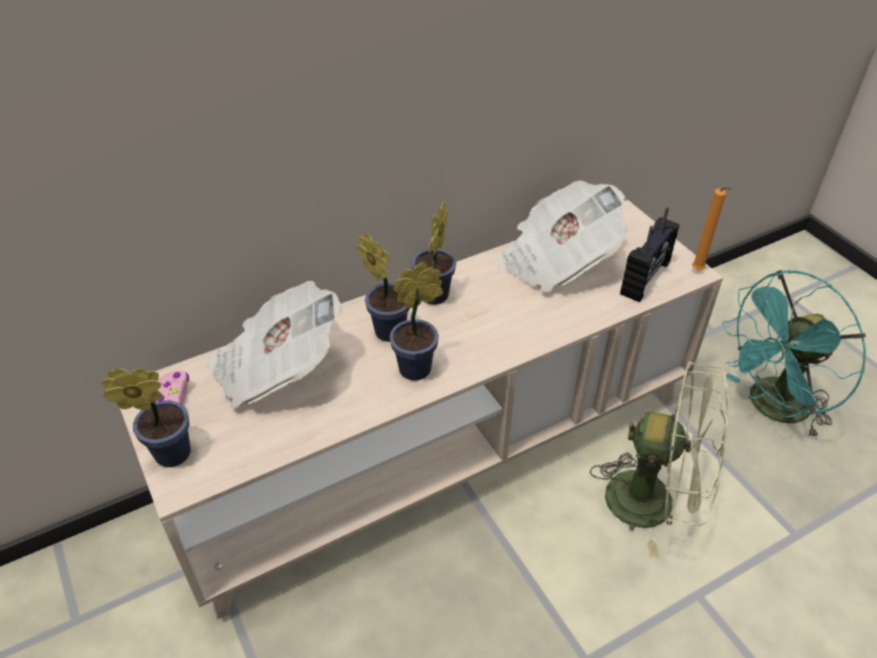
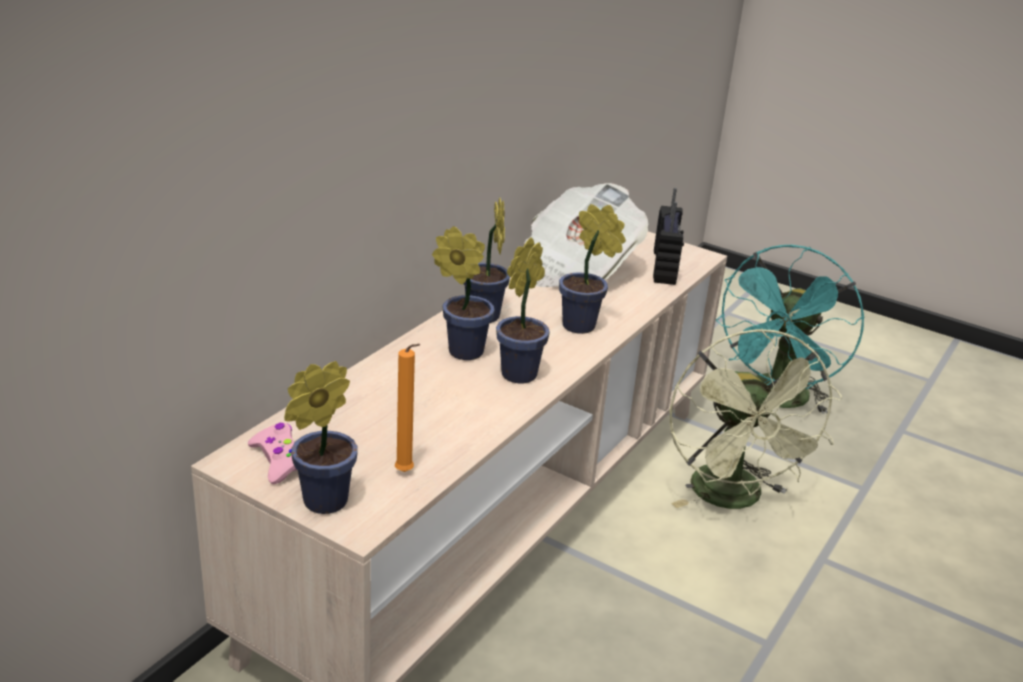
camera: 30 degrees left, 15 degrees down
newspaper [207,281,342,409] -> none
green fan [590,360,729,556] -> green fan turned 90 degrees clockwise [669,328,842,509]
orange candle [692,187,732,270] -> orange candle moved to [395,344,420,472]
none -> potted plant [559,204,626,334]

